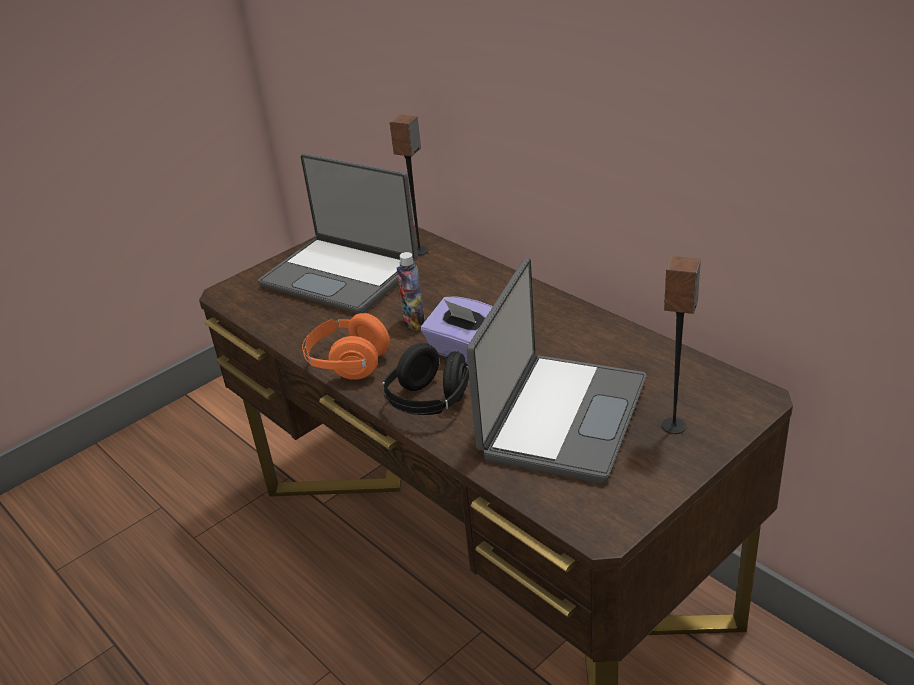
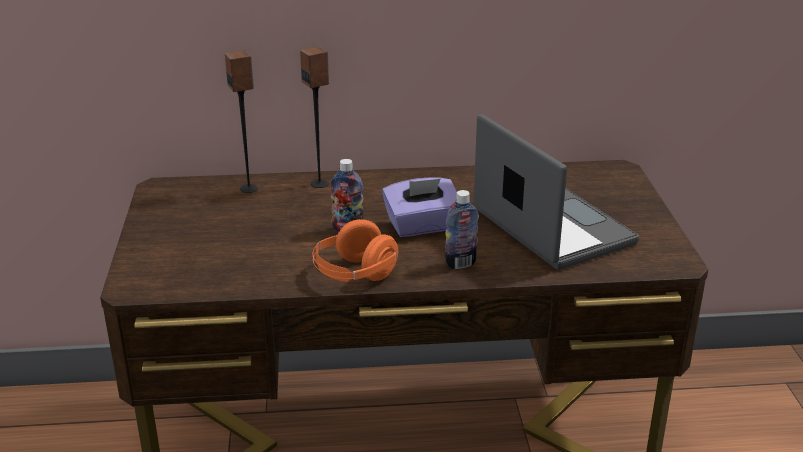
camera: 55 degrees left, 5 degrees down
laptop [258,153,418,314] -> none
black headphones [382,343,469,415] -> bottle [445,190,478,269]
speaker [662,256,701,434] -> speaker moved to [300,47,329,188]

